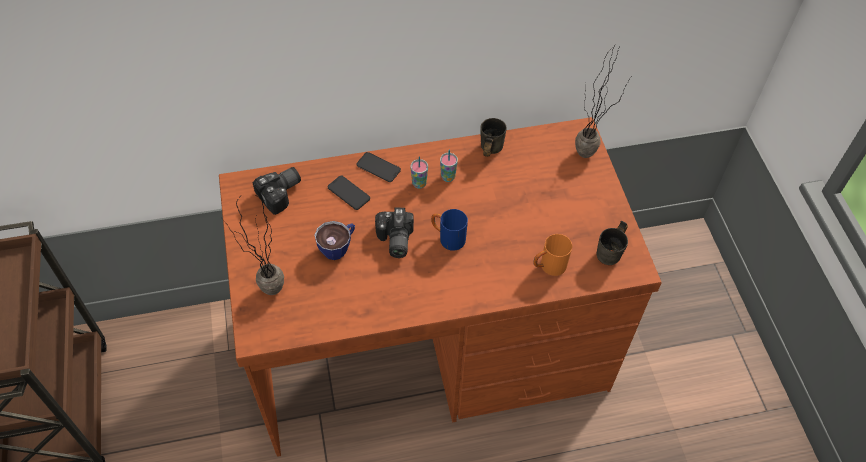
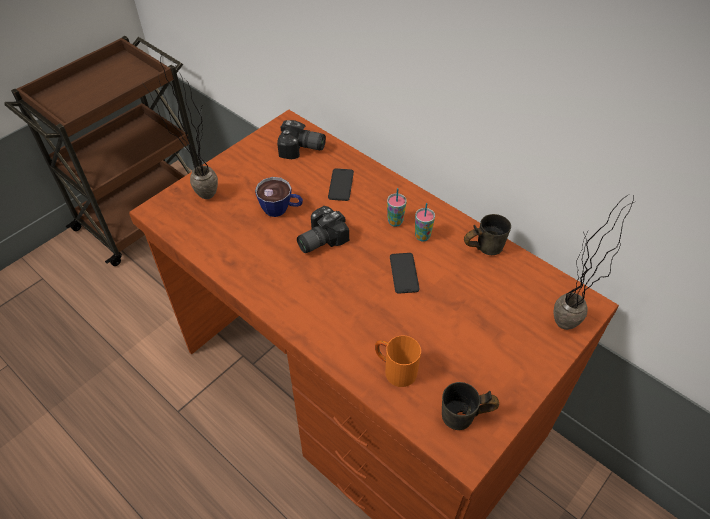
camera: 55 degrees right, 5 degrees down
phone [357,152,401,182] -> phone moved to [390,253,419,294]
blue mug [431,209,468,251] -> none

